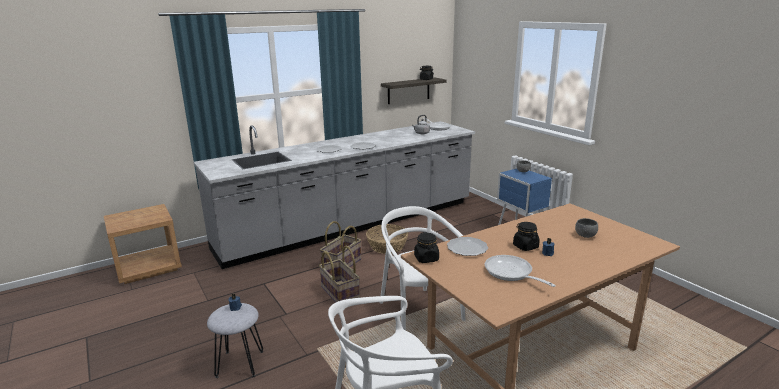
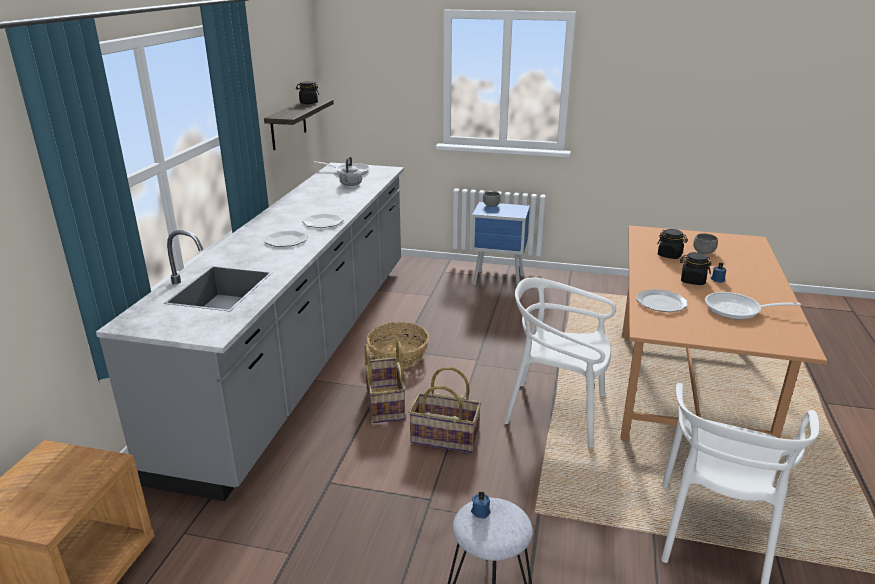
camera: 45 degrees left, 5 degrees up
black jar [414,232,439,263] -> black jar moved to [657,229,688,259]

